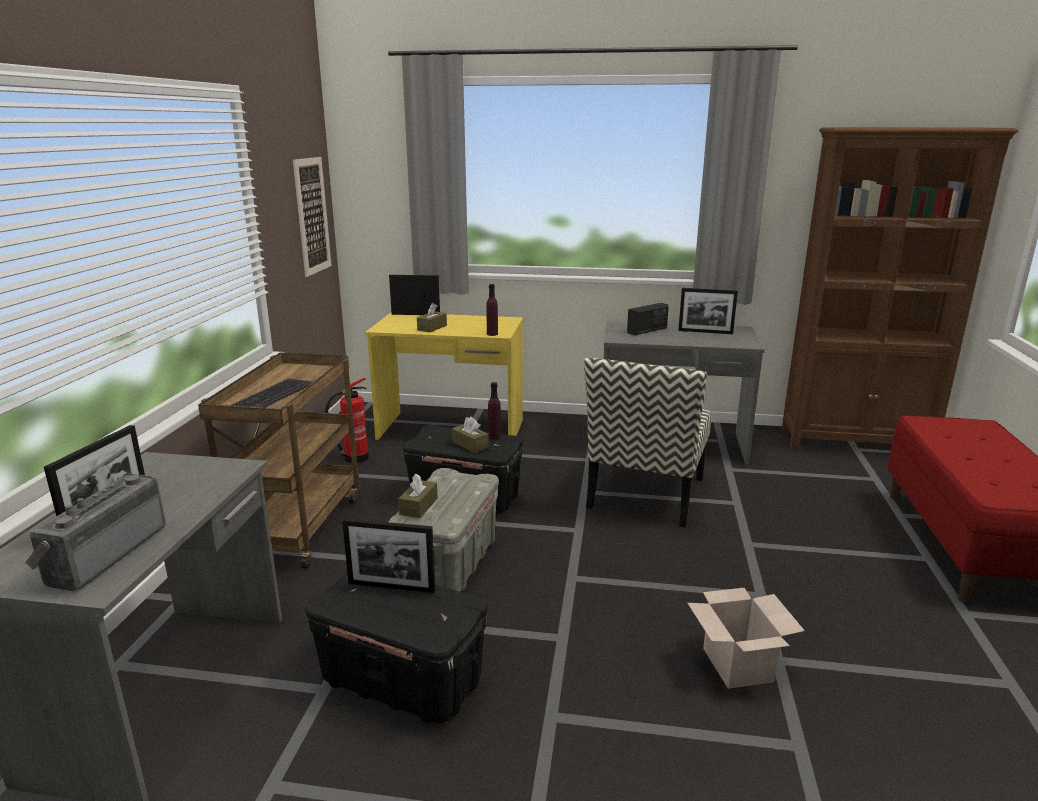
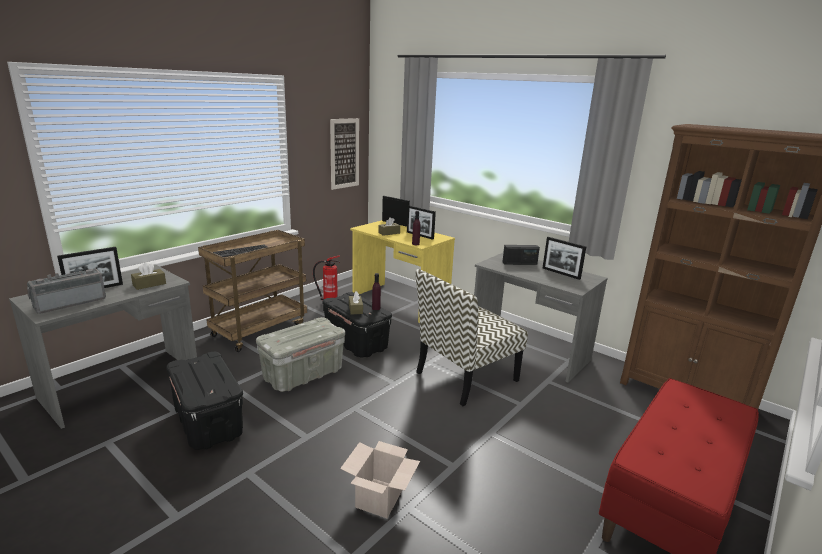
camera: 30 degrees right, 0 degrees up
picture frame [342,518,436,593] -> picture frame moved to [407,205,436,240]
brown tissue box [398,474,438,518] -> brown tissue box moved to [131,262,166,290]

